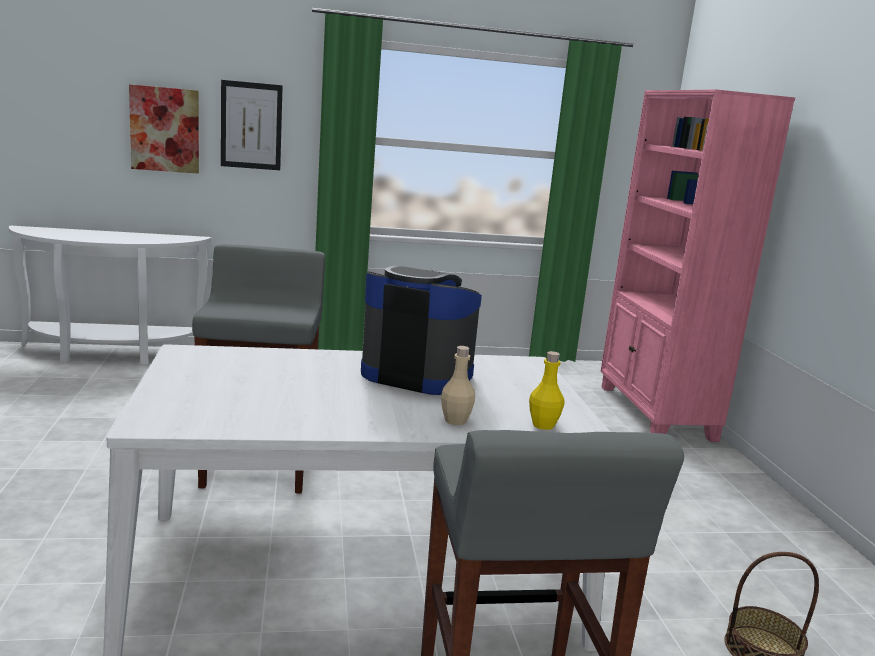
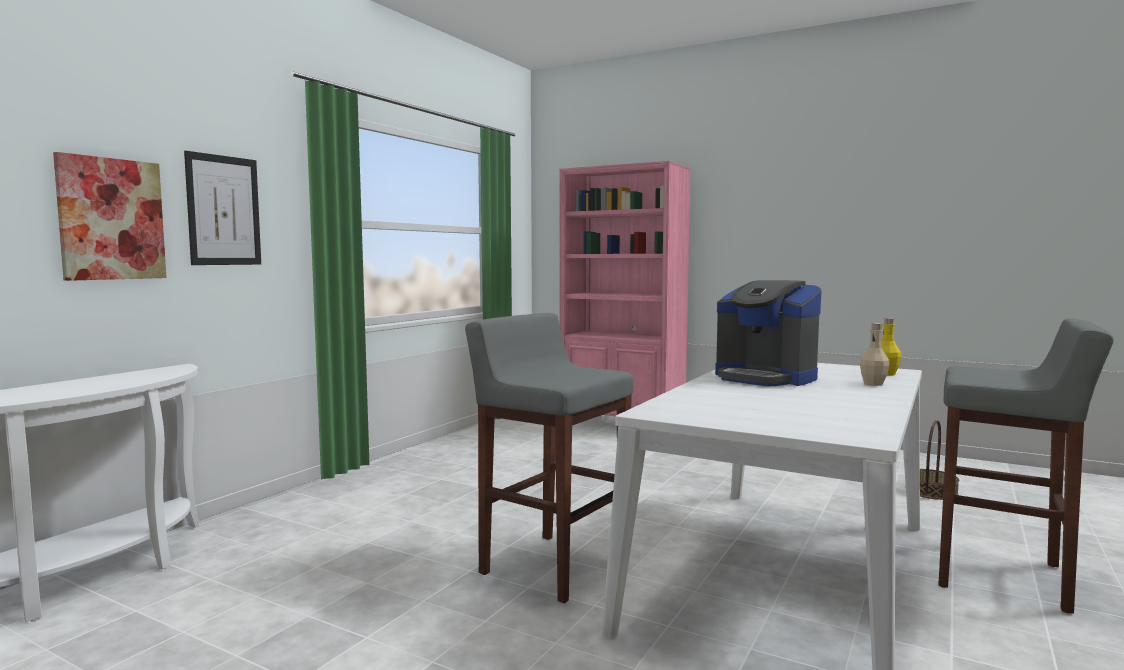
camera: 50 degrees left, 10 degrees down
coffee machine [361,266,482,395] -> coffee machine turned 105 degrees counterclockwise [715,280,821,386]

